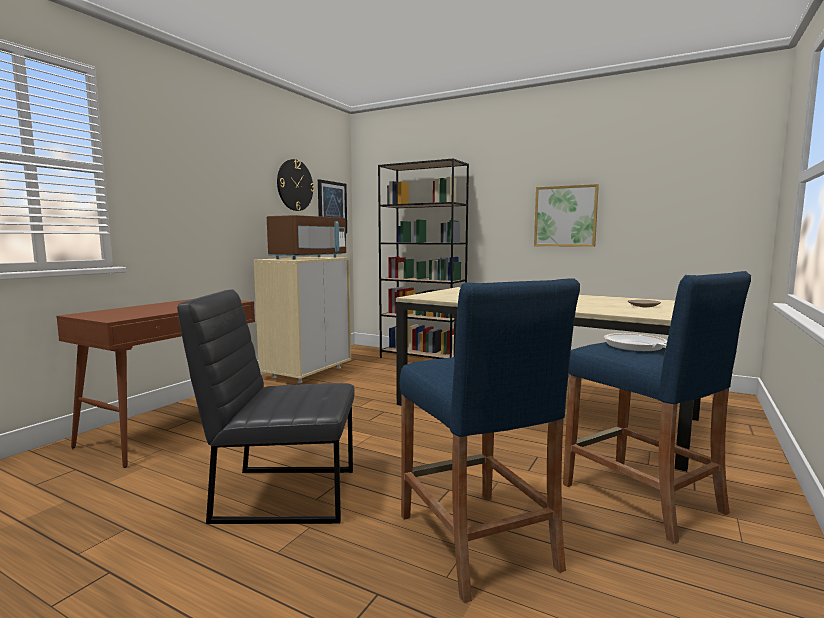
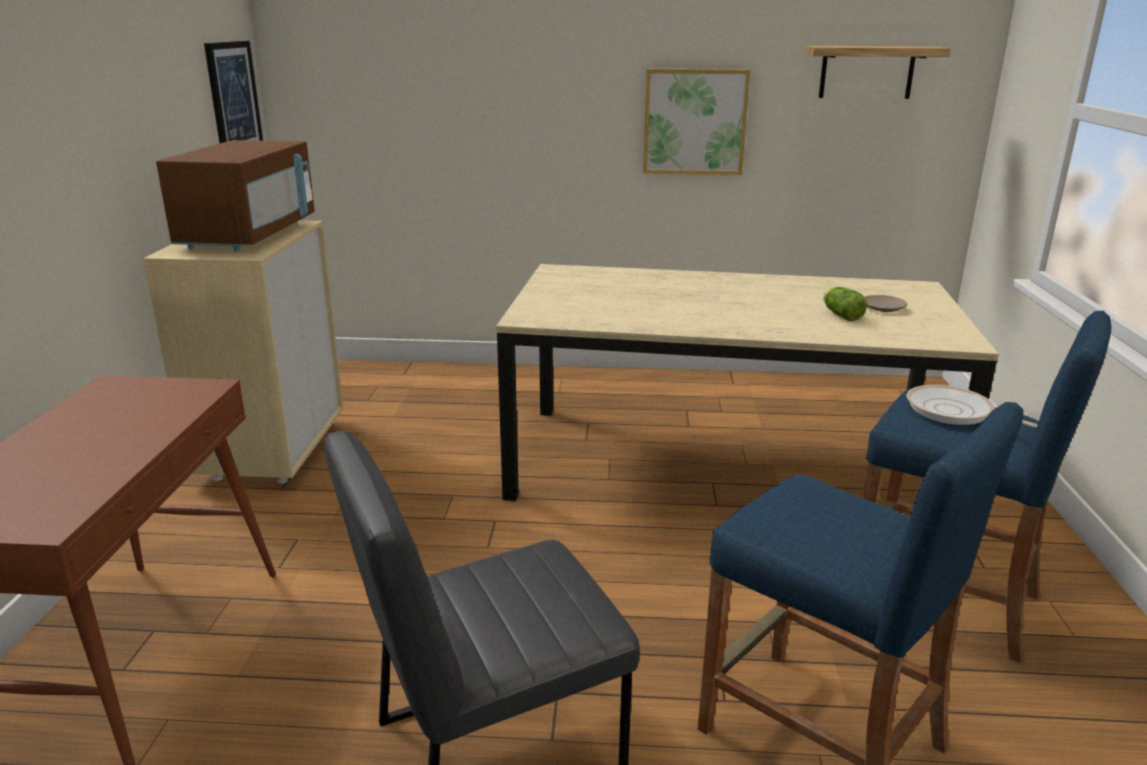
camera: 25 degrees left, 15 degrees up
wall clock [277,159,314,211] -> none
beige bookcase [378,158,469,359] -> none
none -> shelf [805,46,951,99]
none -> lettuce [823,287,867,321]

